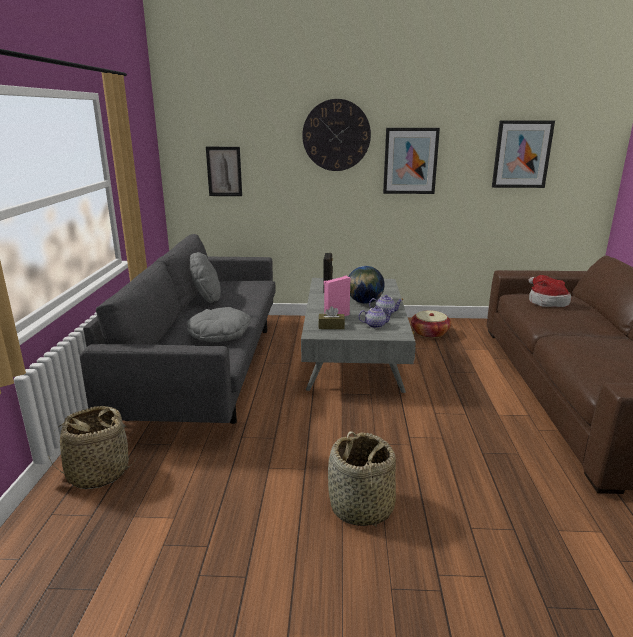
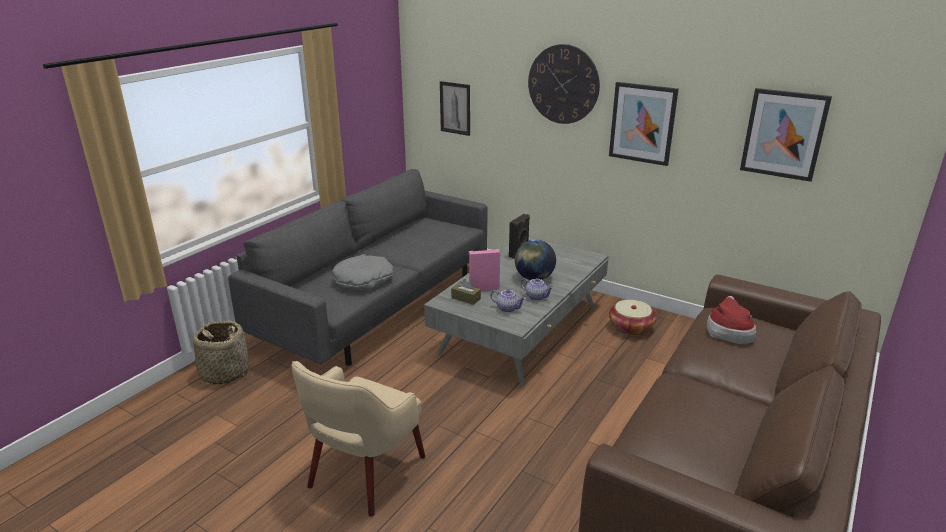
camera: 30 degrees right, 5 degrees up
grey pillow [189,252,221,303] -> none
basket [328,431,396,527] -> beige armchair [292,361,425,517]

